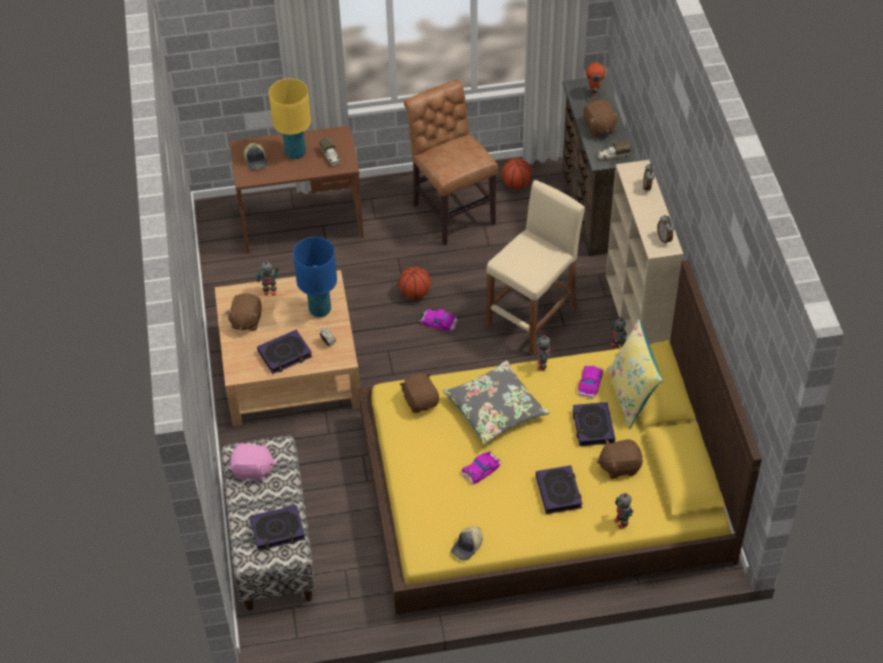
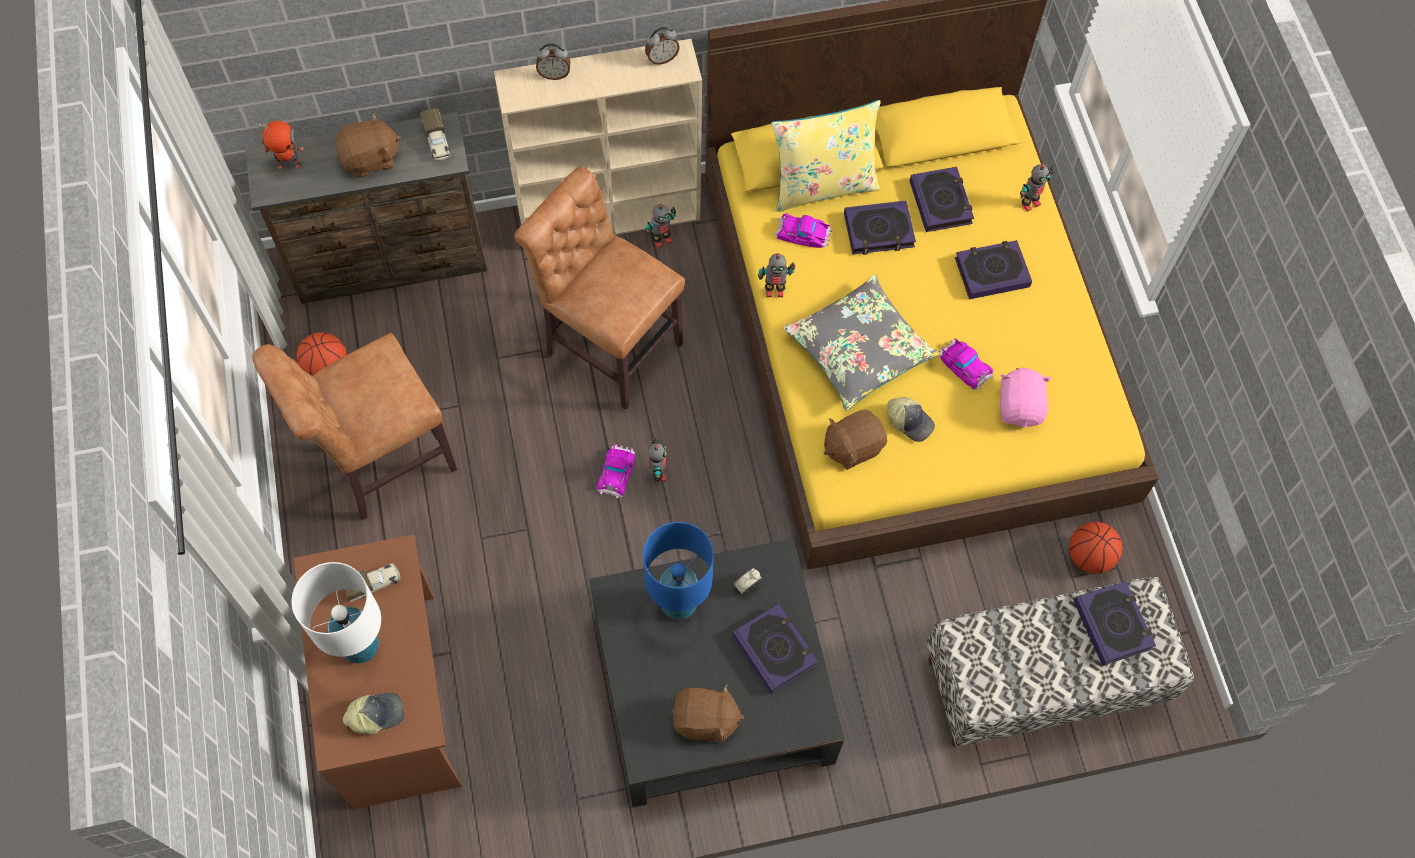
camera: 95 degrees left, 15 degrees up
beige coffee table [214,270,360,426] -> black coffee table [589,539,845,807]
pink plush toy [230,442,276,481] -> pink plush toy moved to [1000,367,1052,428]
toy robot [256,260,279,295] -> toy robot moved to [648,438,667,482]
yellow table lamp [269,79,311,159] -> white table lamp [292,562,381,663]
basketball [398,267,431,299] -> basketball moved to [1069,522,1122,574]
cap [451,527,483,561] -> cap moved to [888,397,935,442]
beige stool [486,180,585,355] -> brown chair [514,167,685,410]
brown plush toy [597,439,643,479] -> book [910,167,974,232]

